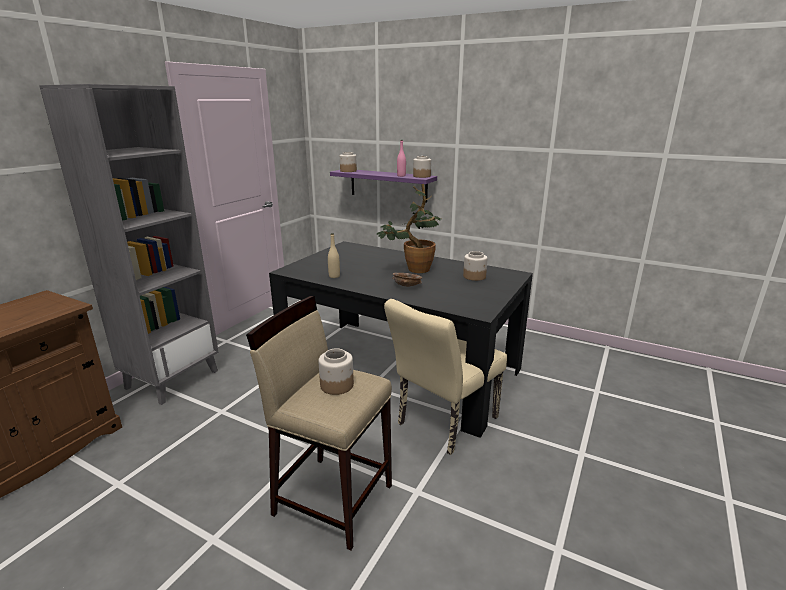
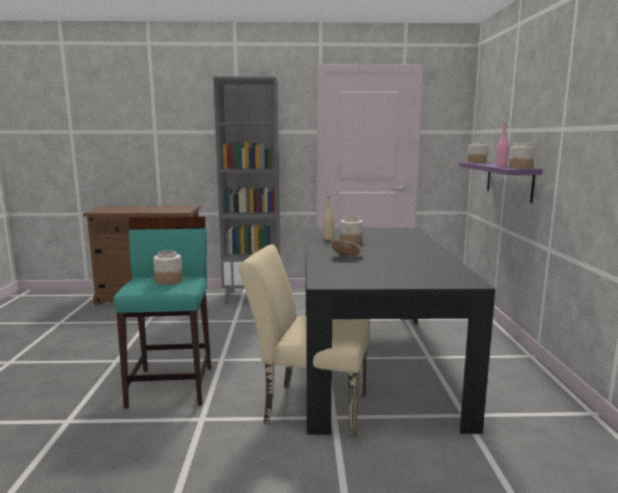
camera: 60 degrees right, 10 degrees down
beige stool [246,296,392,551] -> turquoise stool [113,217,211,409]
potted plant [377,184,441,273] -> none
jar [463,251,488,281] -> jar moved to [340,217,363,244]

